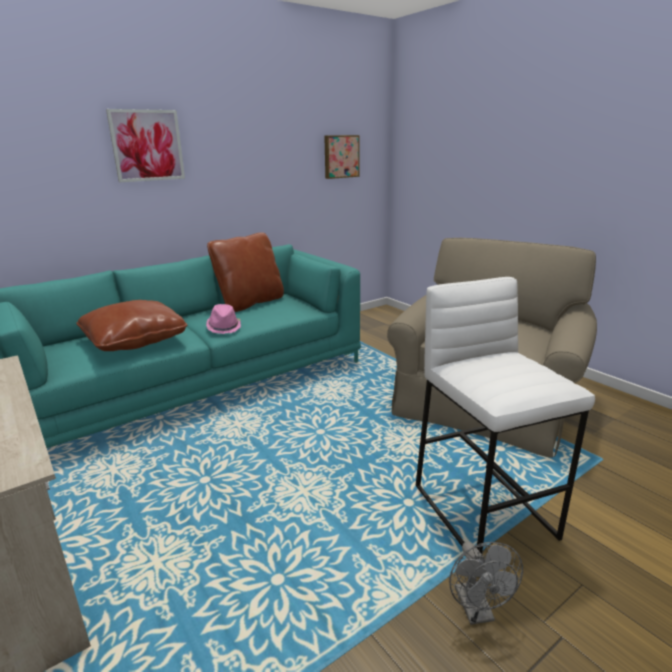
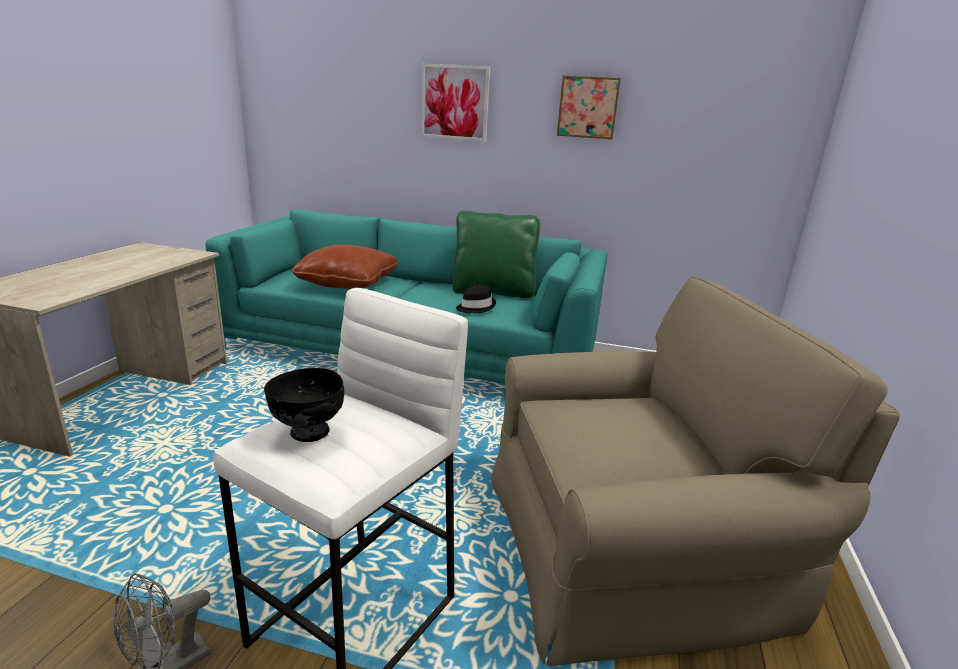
camera: 50 degrees right, 0 degrees up
pink hat [206,304,241,334] -> none
brown pillow [207,232,284,312] -> green pillow [452,210,540,298]
picture [324,135,360,179] -> picture moved to [557,75,621,139]
none -> black bowl [264,368,344,442]
none -> black hat [456,285,496,314]

